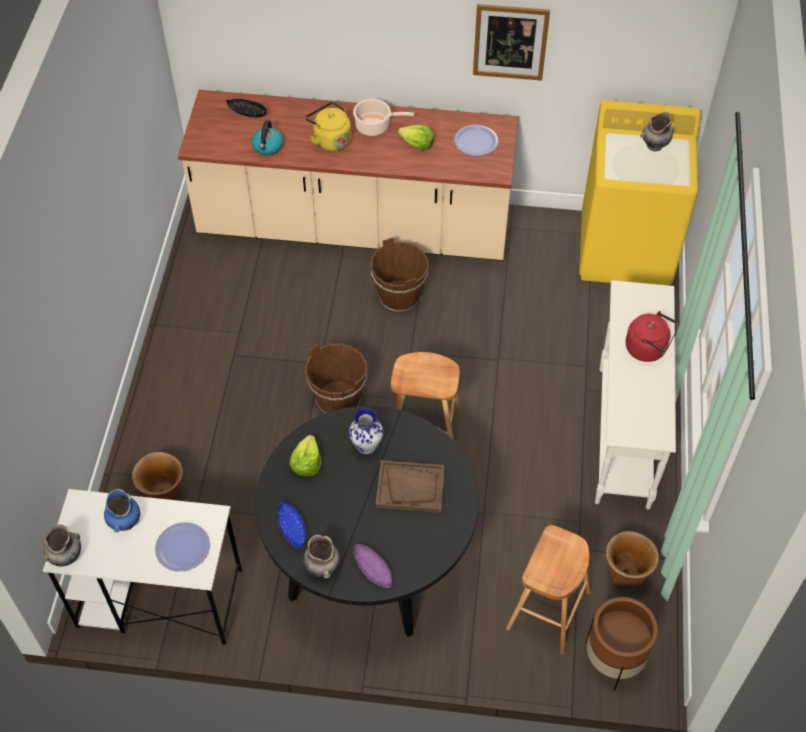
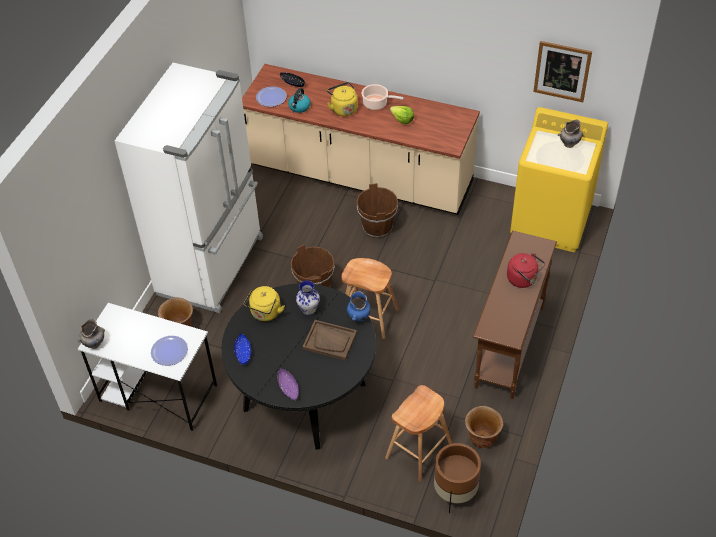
camera: 15 degrees right, 5 degrees down
blue vase [104,489,140,533] -> blue vase moved to [347,291,371,322]
lettuce [289,435,321,476] -> yellow kettle [244,286,284,321]
grey vase [303,535,340,578] -> none
plate [454,125,498,156] -> plate moved to [256,87,287,107]
picture [473,4,550,81] -> picture moved to [533,41,592,102]
white console table [595,280,676,510] -> brown console table [473,231,557,399]
none -> white fridge [115,63,263,313]

